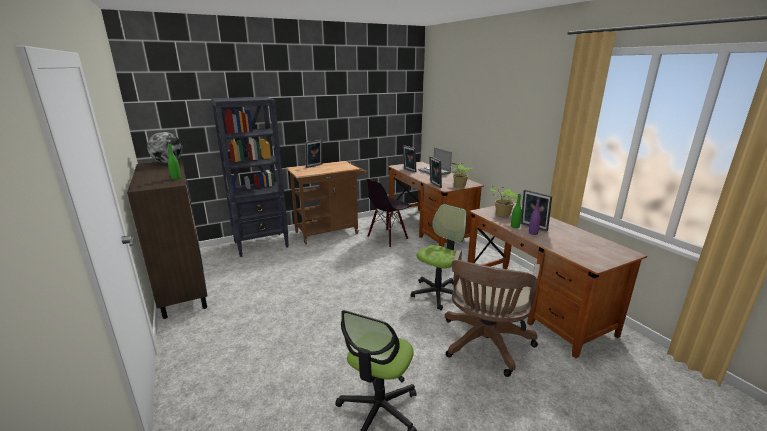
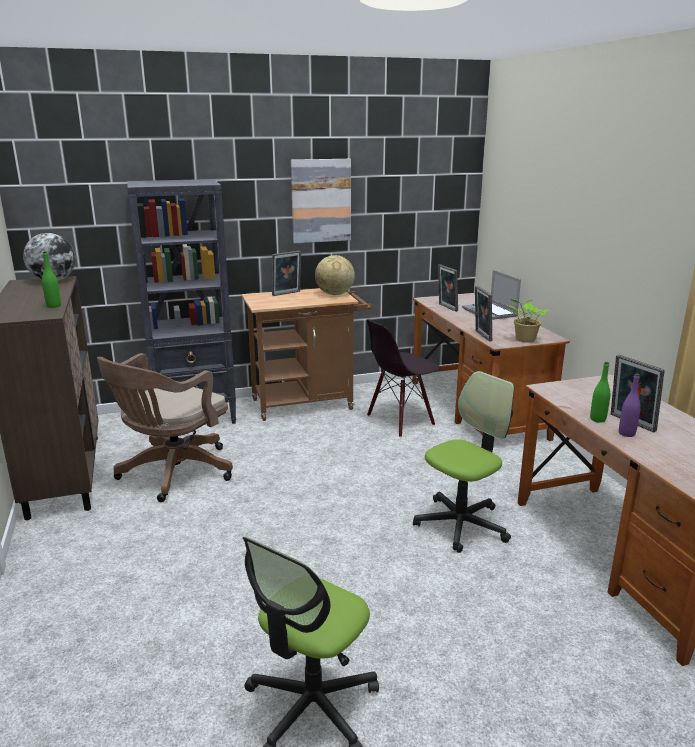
camera: 10 degrees right, 0 degrees up
brown office chair [444,250,540,377] -> brown office chair moved to [97,353,233,502]
potted plant [489,185,518,217] -> none
none -> picture [291,159,351,243]
none -> globe [315,255,355,295]

